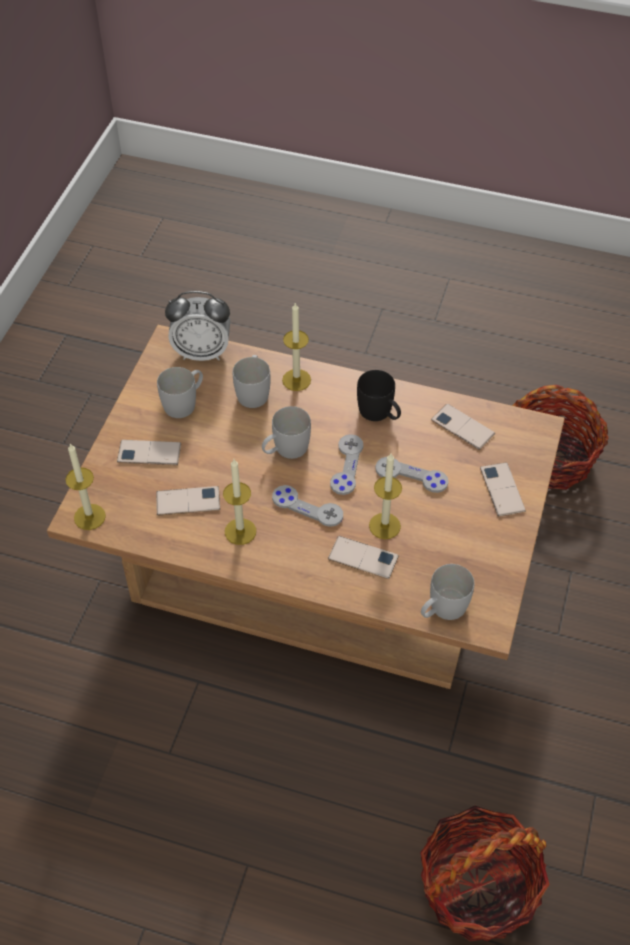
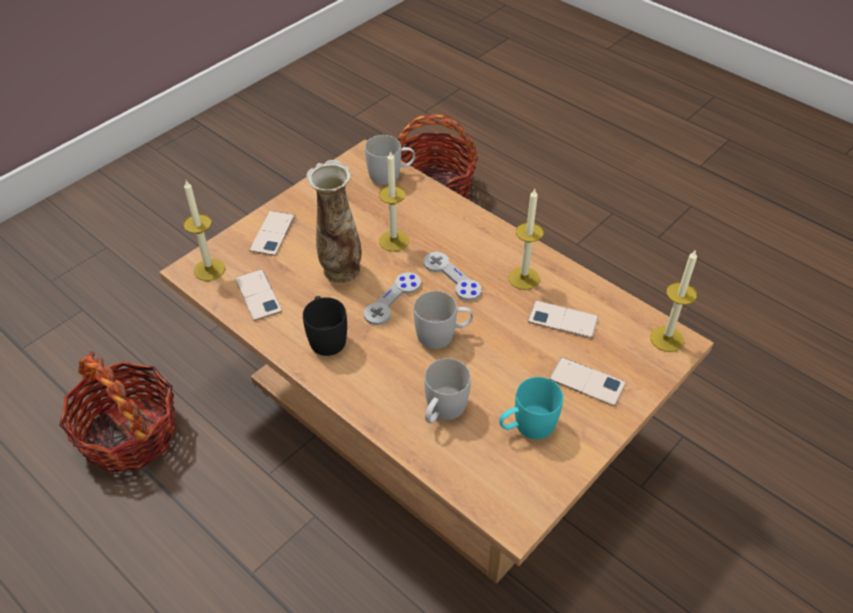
camera: 155 degrees left, 5 degrees down
white mug [157,367,203,418] -> turquoise mug [499,377,563,439]
alarm clock [165,291,230,361] -> none
candle [282,302,311,391] -> candle moved to [183,180,225,281]
phone [328,536,399,579] -> none
grey game controller [375,457,449,493] -> vase [306,160,362,283]

